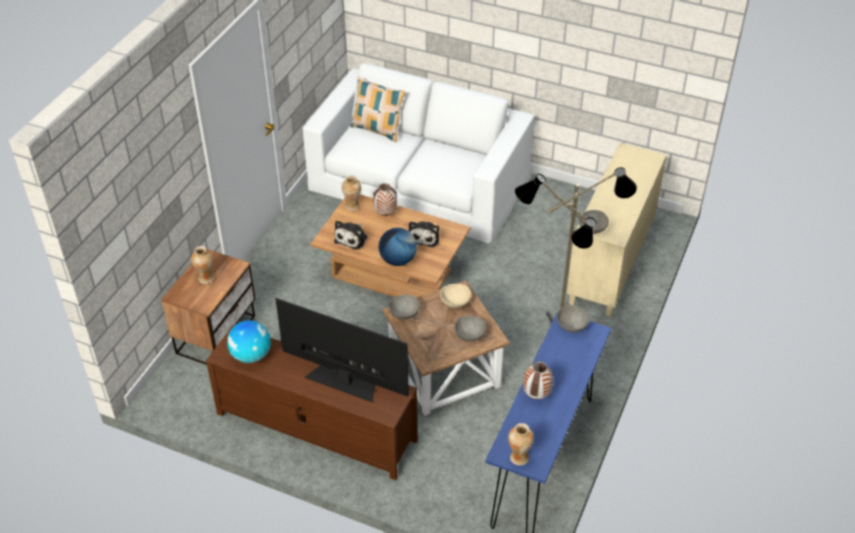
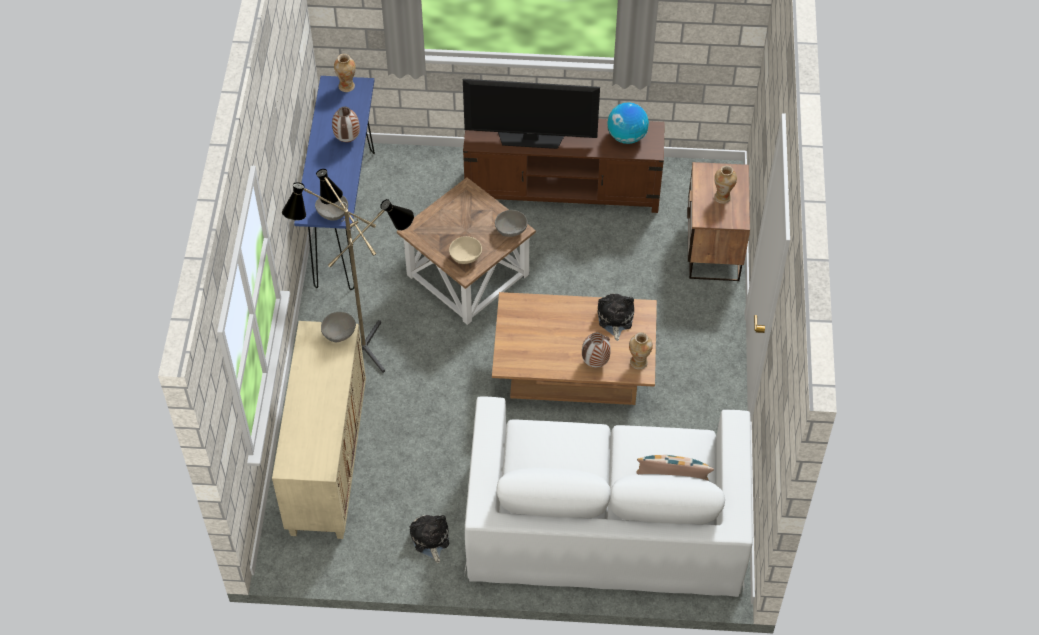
camera: 160 degrees right, 10 degrees up
globe [379,228,417,266] -> none
plush toy [408,221,439,247] -> plush toy moved to [410,515,449,563]
grey bowl [454,316,486,341] -> none

